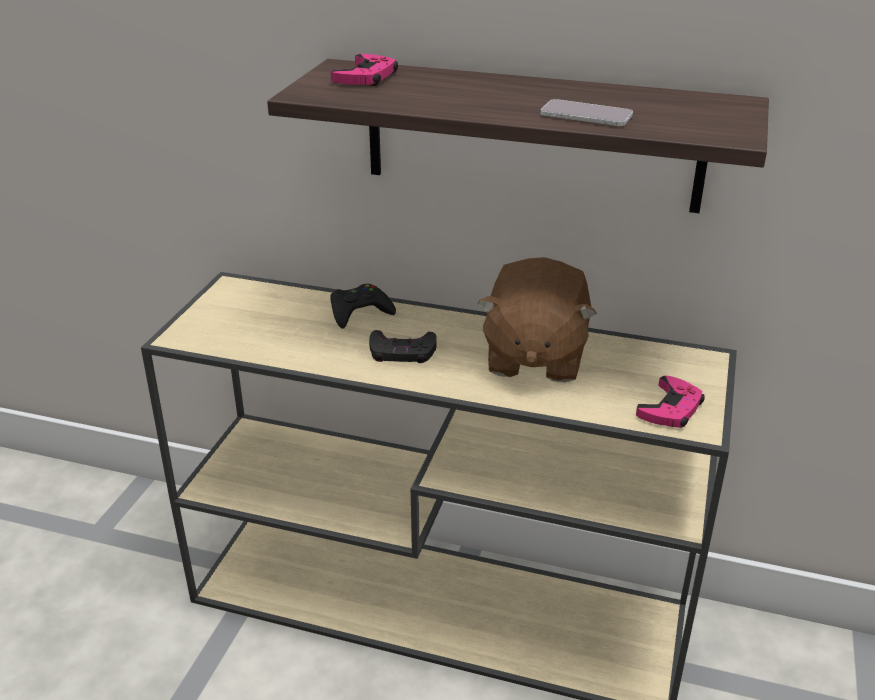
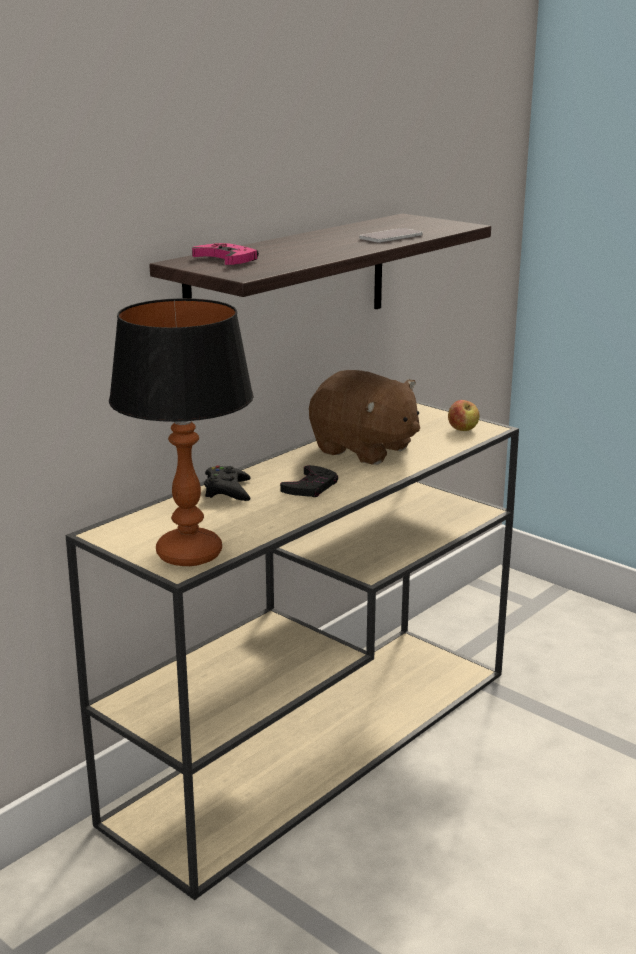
camera: 65 degrees left, 10 degrees down
pink game controller [636,375,705,428] -> apple [448,400,480,431]
none -> table lamp [109,298,254,566]

